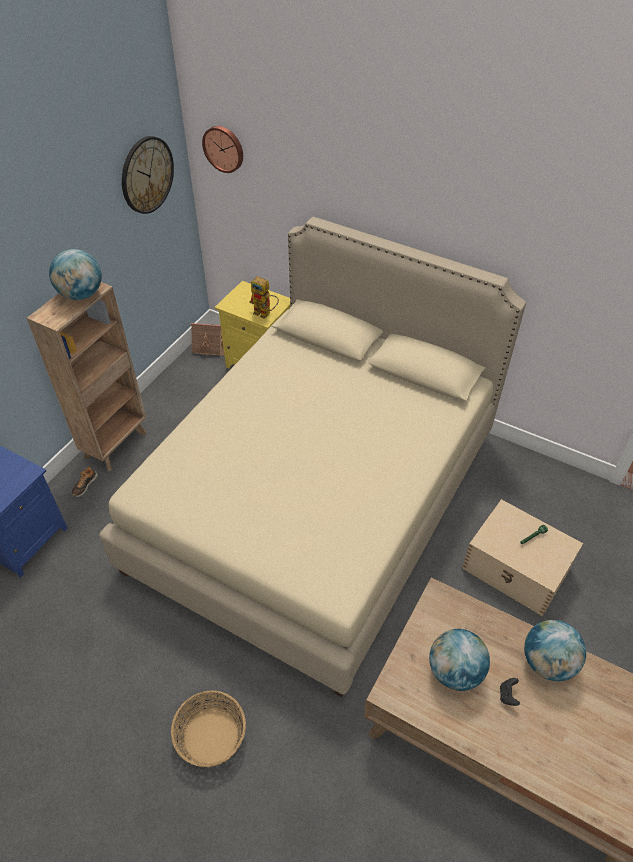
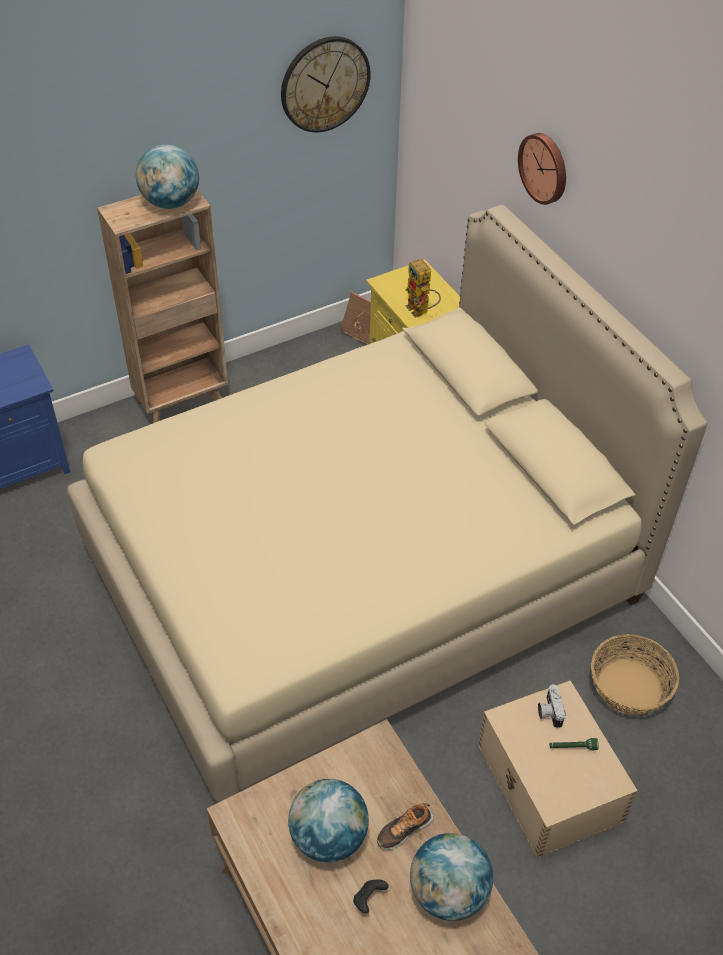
camera: 30 degrees right, 0 degrees up
shoe [72,466,98,497] -> shoe moved to [377,803,434,850]
basket [171,691,246,767] -> basket moved to [591,634,679,715]
wall clock [202,126,243,173] -> wall clock moved to [518,133,566,205]
none -> camera [538,684,566,728]

